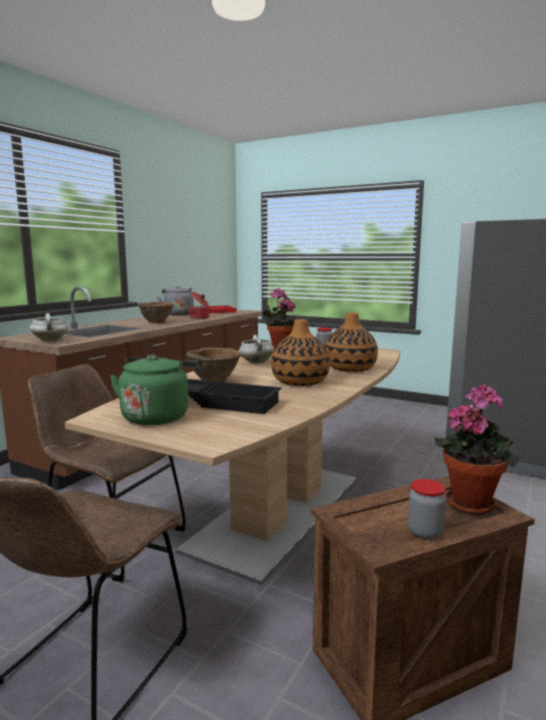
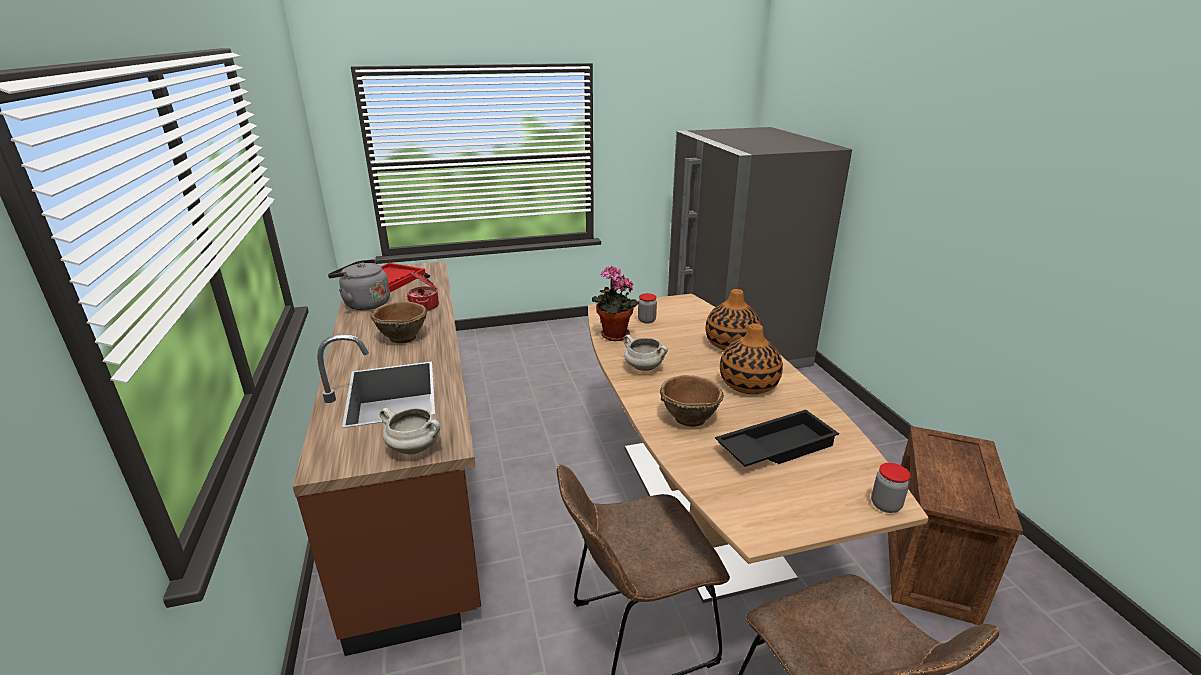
camera: 45 degrees left, 15 degrees up
green kettle [110,355,197,425] -> none
jar [408,479,446,539] -> jar moved to [871,463,911,513]
potted plant [435,384,519,515] -> none

